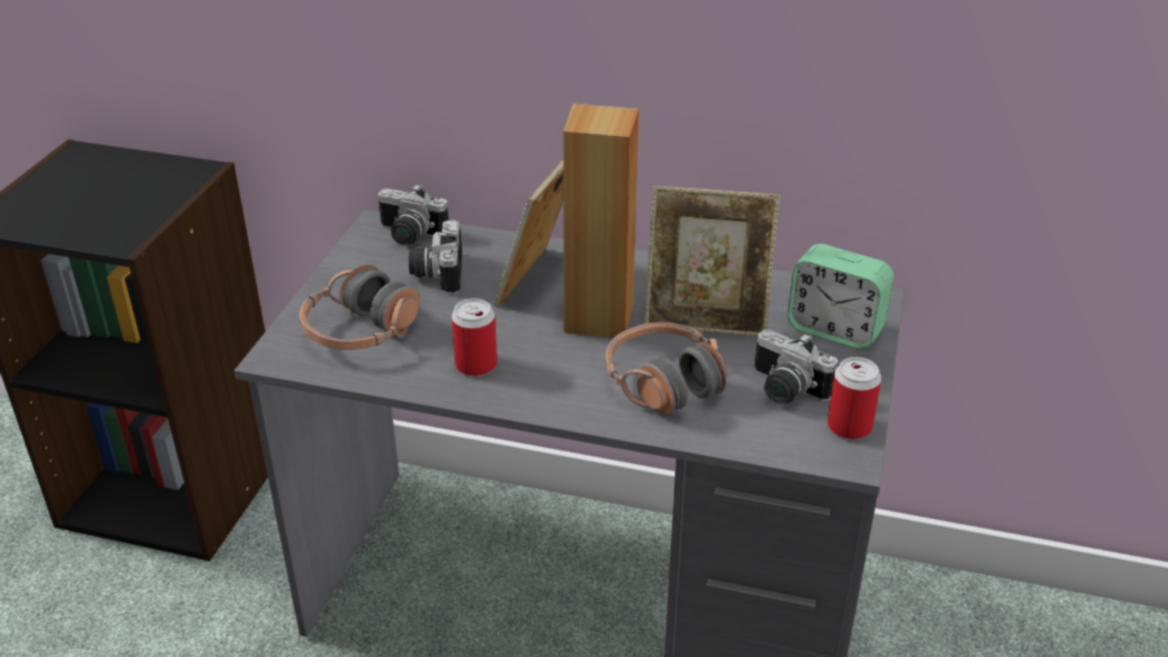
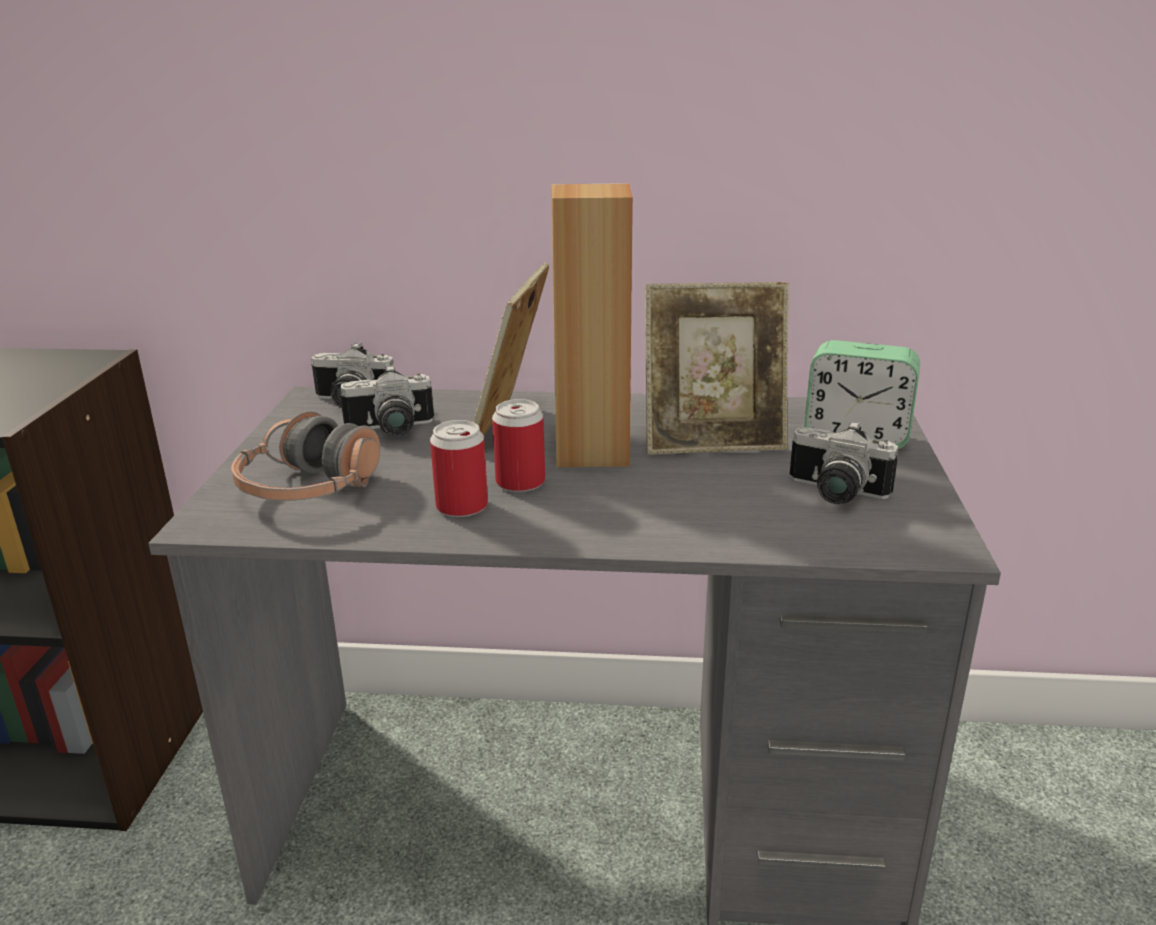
camera: 10 degrees left, 10 degrees down
camera [409,220,462,294] -> camera turned 90 degrees counterclockwise [340,365,434,436]
headphones [605,322,727,416] -> none
can [827,357,882,439] -> can moved to [492,399,545,492]

